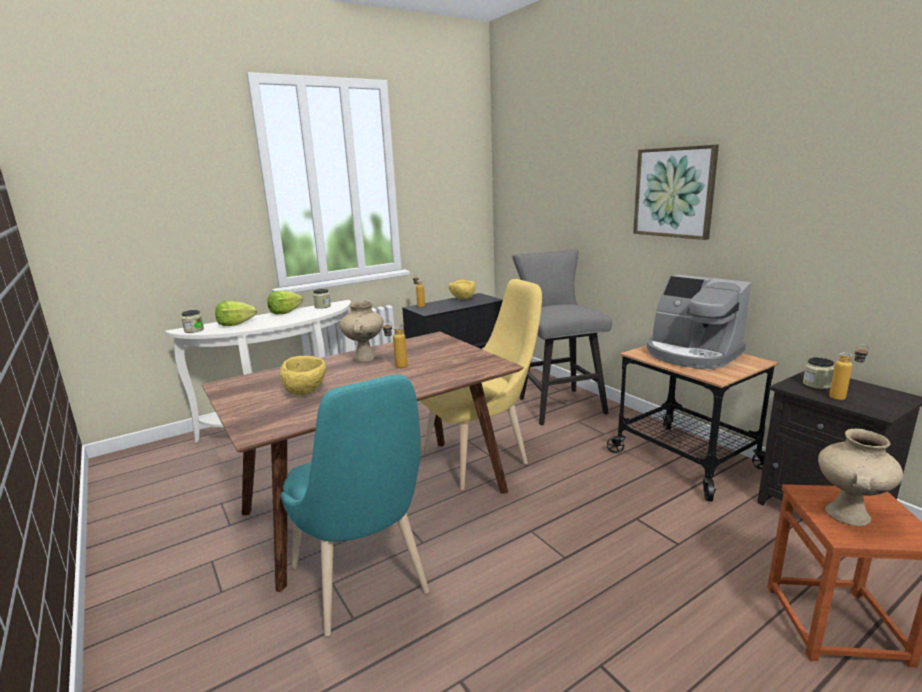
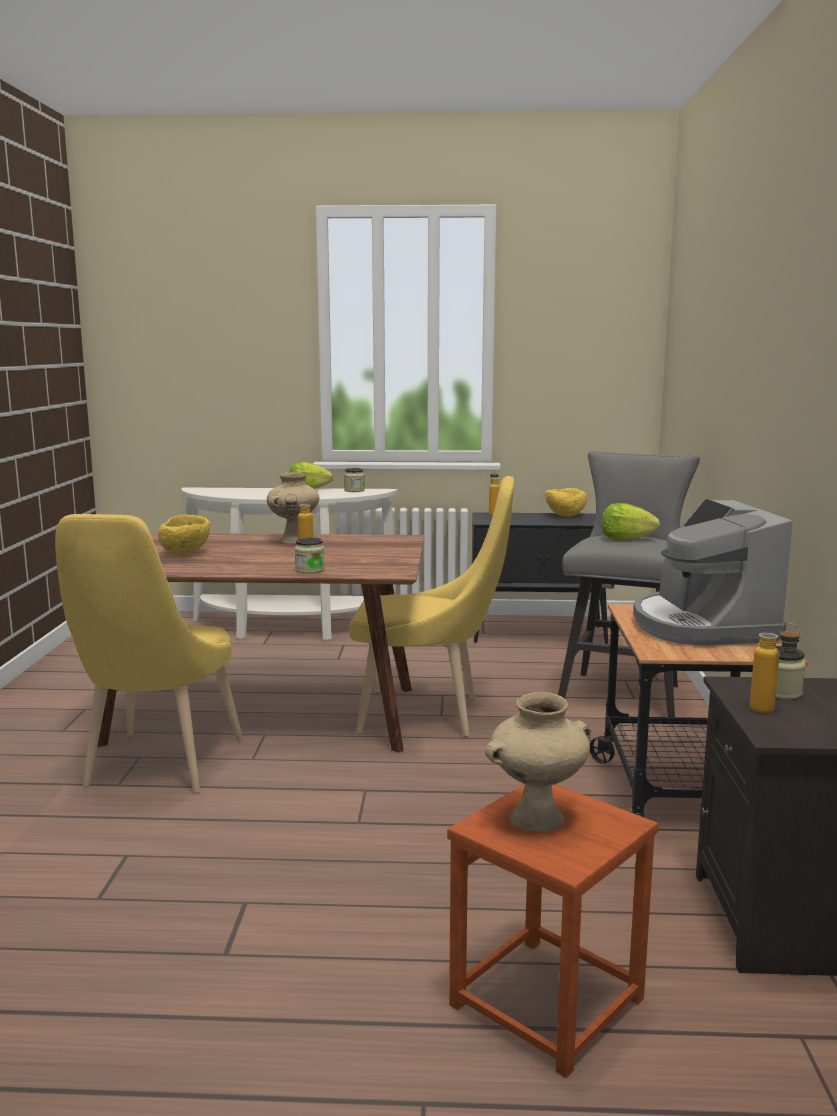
camera: 35 degrees right, 5 degrees down
jar [181,310,204,333] -> jar moved to [295,537,325,574]
lettuce [215,301,257,326] -> lettuce moved to [602,503,660,540]
turquoise chair [280,374,429,637] -> yellow chair [55,514,243,793]
picture [633,144,719,240] -> none

